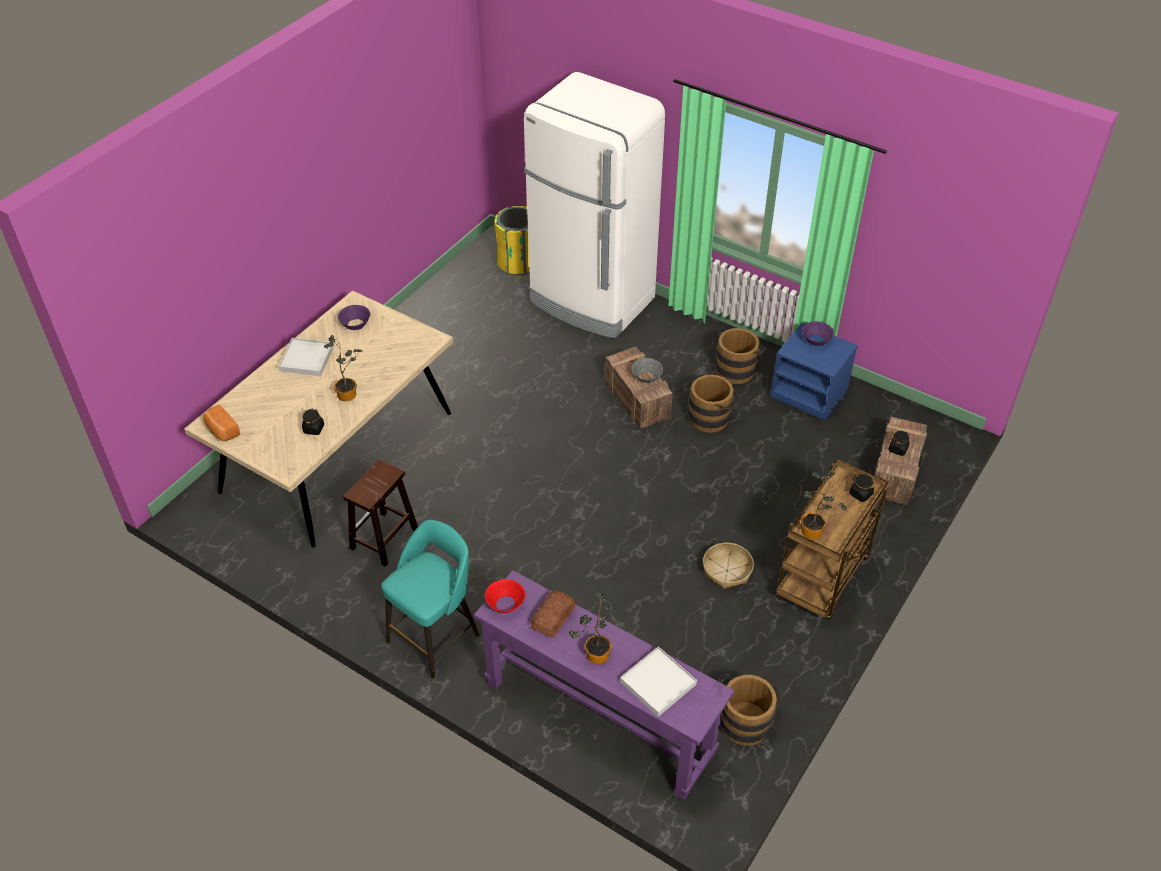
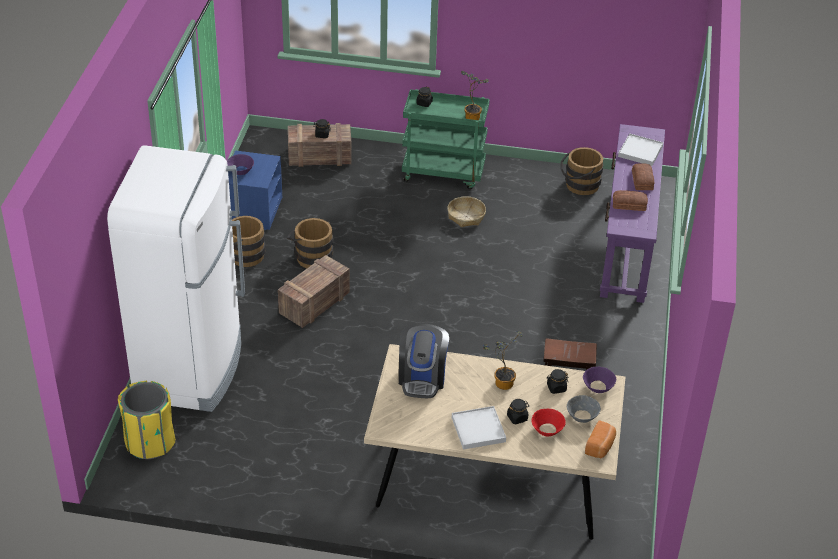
camera: 115 degrees left, 5 degrees down
purple bowl [338,305,371,330] -> purple bowl moved to [583,367,616,393]
turquoise stool [381,520,480,678] -> none
red bowl [485,579,525,613] -> red bowl moved to [531,409,566,437]
potted plant [569,592,615,664] -> bread [632,163,654,190]
grey bowl [632,358,663,383] -> grey bowl moved to [567,395,601,423]
brown cart [776,459,889,620] -> green cart [402,89,490,190]
none -> coffee machine [399,324,449,398]
none -> black jar [507,399,530,425]

